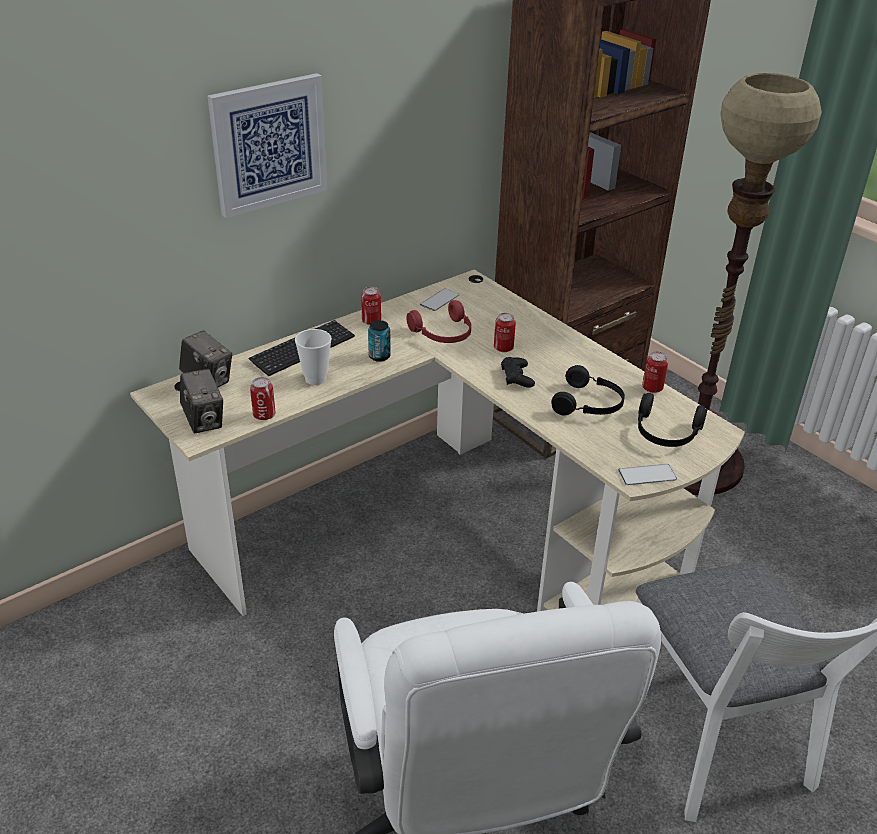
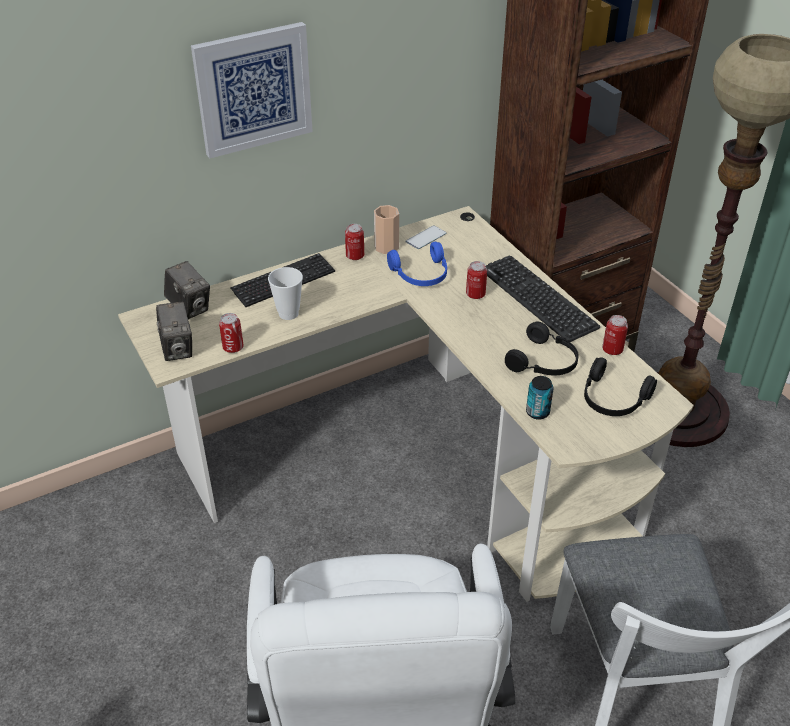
camera: 10 degrees right, 5 degrees up
can [368,320,391,362] -> can moved to [526,376,554,420]
red headphones [407,300,471,343] -> blue headphones [387,242,447,286]
black game controller [501,357,535,388] -> none
phone [618,464,677,485] -> none
none -> cup [374,205,399,254]
none -> keyboard [486,255,600,342]

